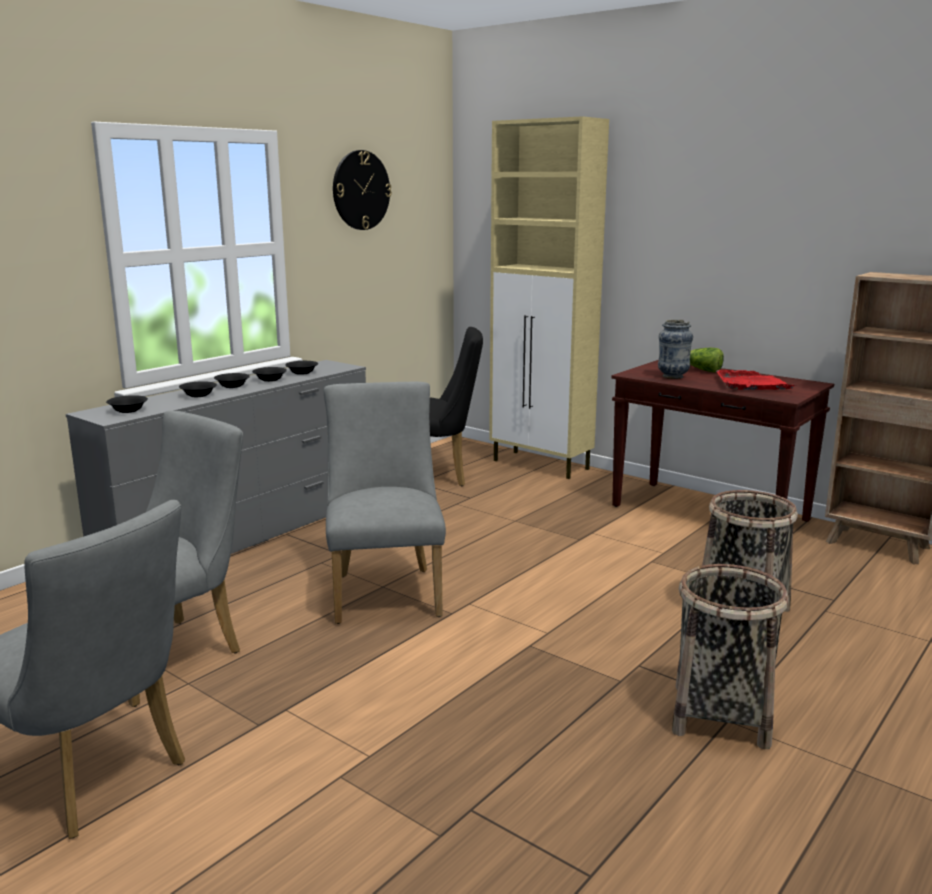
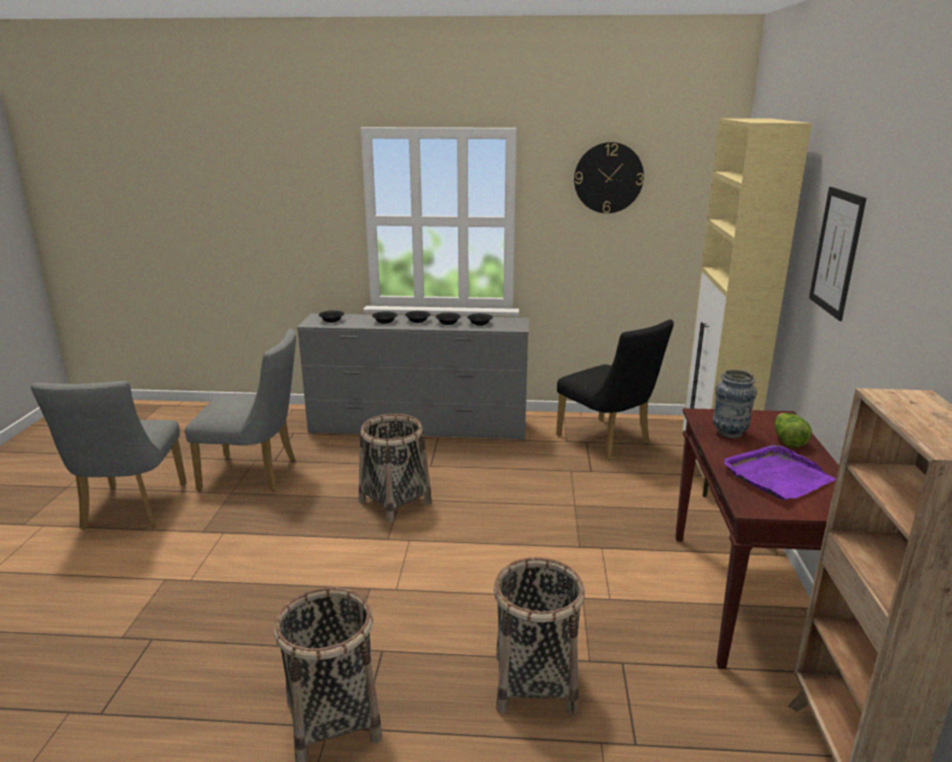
camera: 55 degrees right, 5 degrees up
grey chair [324,381,446,624] -> basket [359,414,432,523]
red tray [716,370,796,390] -> purple tray [724,445,836,501]
none -> picture [809,187,866,321]

